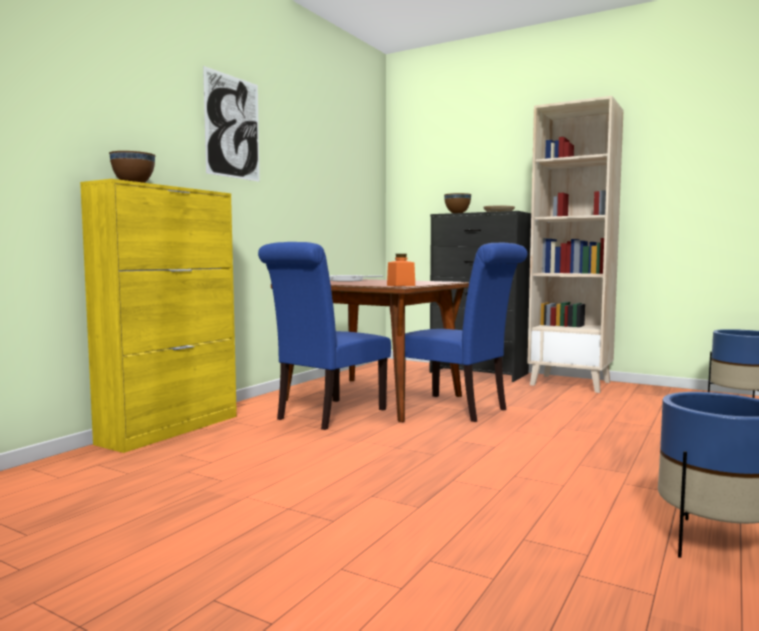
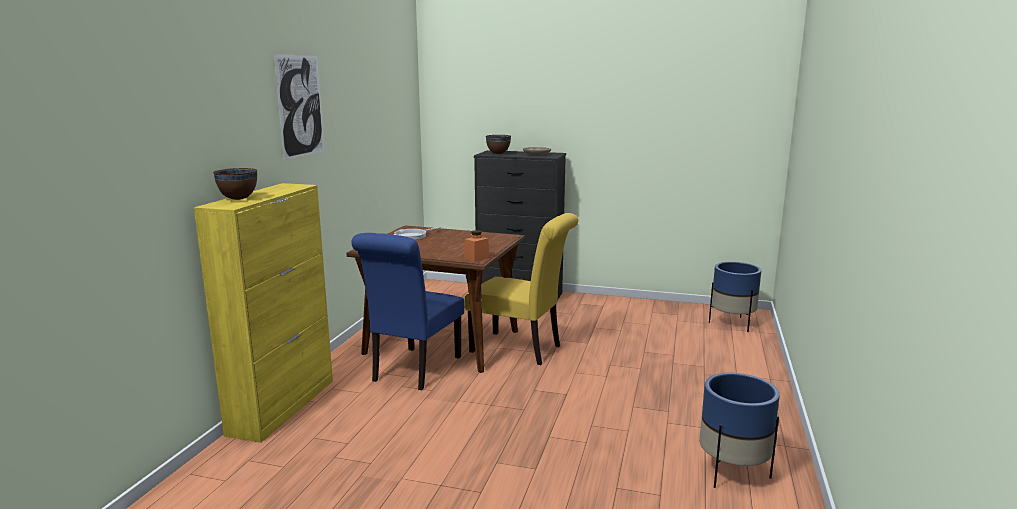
camera: 15 degrees left, 10 degrees up
blue chair [405,243,527,422] -> yellow chair [465,213,579,365]
beige bookcase [527,96,624,393] -> none

